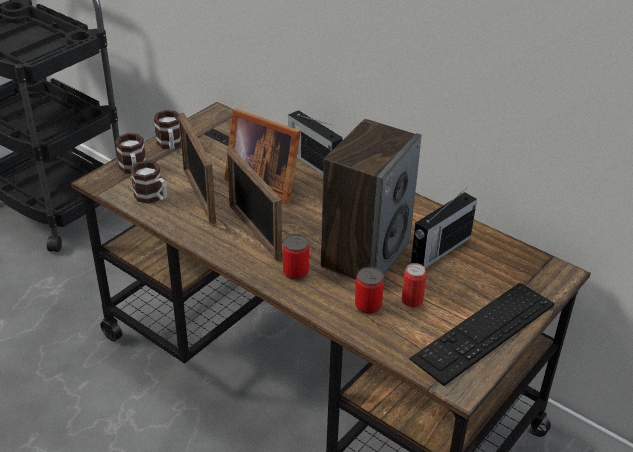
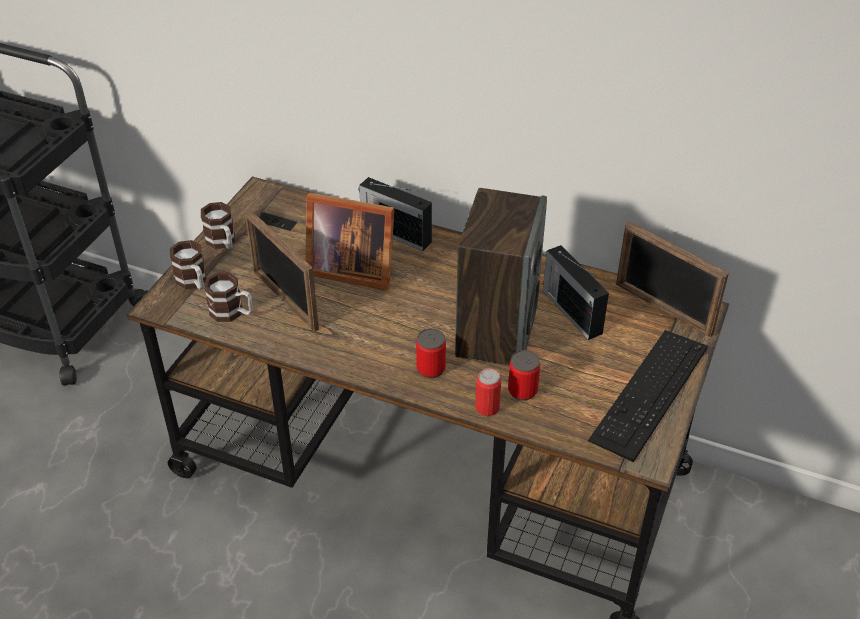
camera: 15 degrees left, 5 degrees up
picture frame [227,147,282,261] -> picture frame moved to [616,221,729,337]
can [402,263,426,307] -> can moved to [475,368,501,416]
radio [411,188,477,268] -> radio turned 120 degrees clockwise [543,245,609,340]

